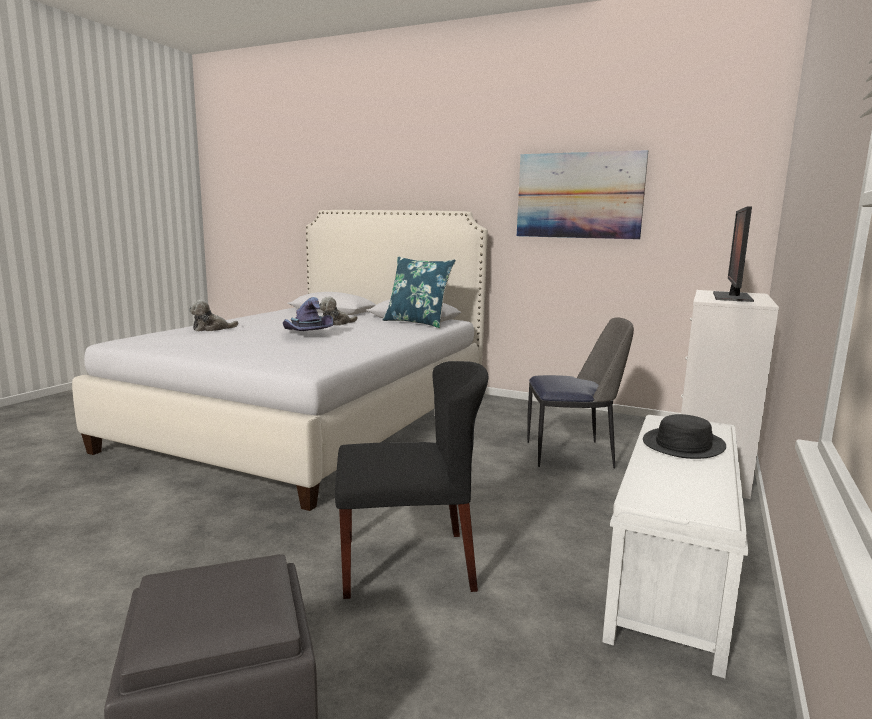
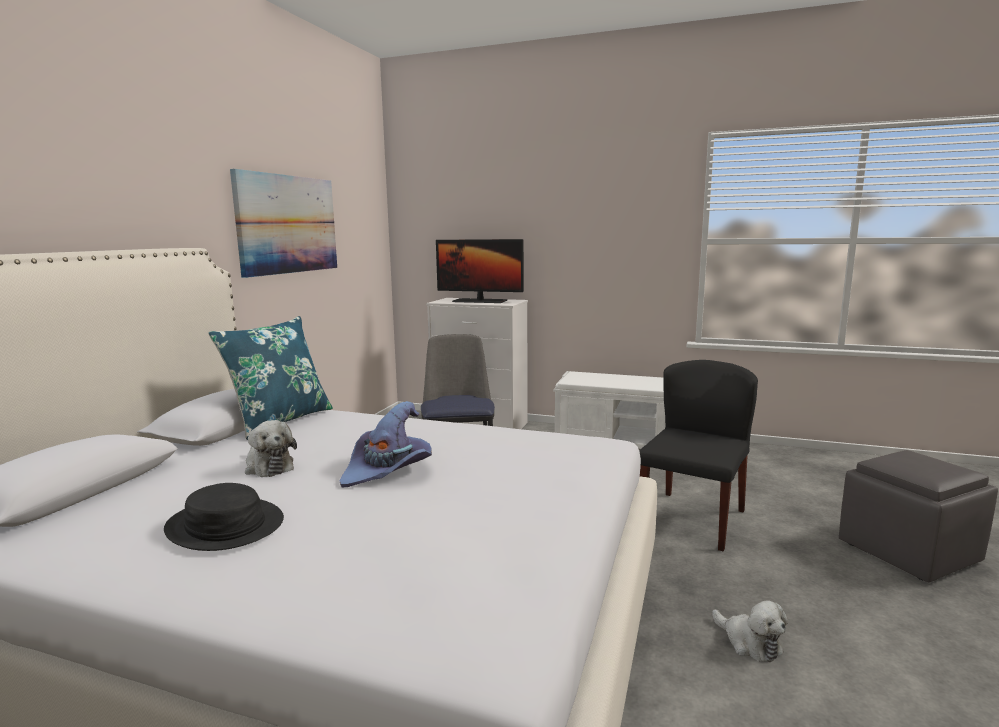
camera: 95 degrees left, 0 degrees up
plush toy [189,300,239,332] -> plush toy moved to [712,601,788,662]
black chair [335,361,488,599] -> black chair turned 45 degrees clockwise [639,360,758,551]
black hat [643,414,726,459] -> black hat moved to [164,483,284,551]

